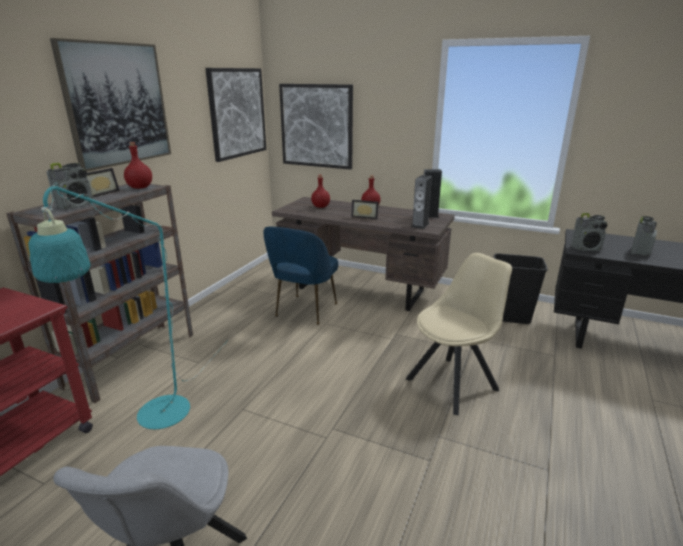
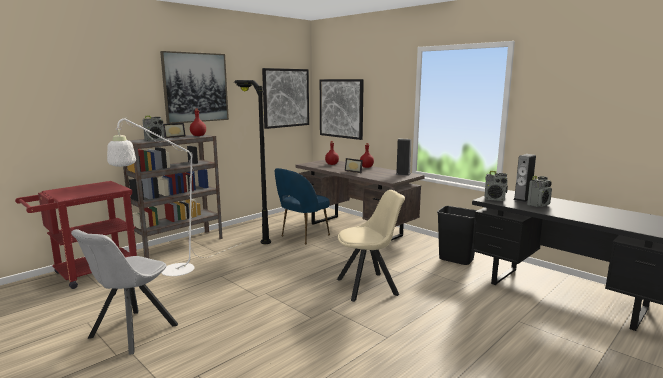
camera: 20 degrees right, 10 degrees down
turquoise floor lamp [28,183,229,429] -> white floor lamp [107,117,242,276]
speaker [411,175,432,229] -> speaker moved to [513,154,536,202]
none -> black floor lamp [234,80,271,244]

